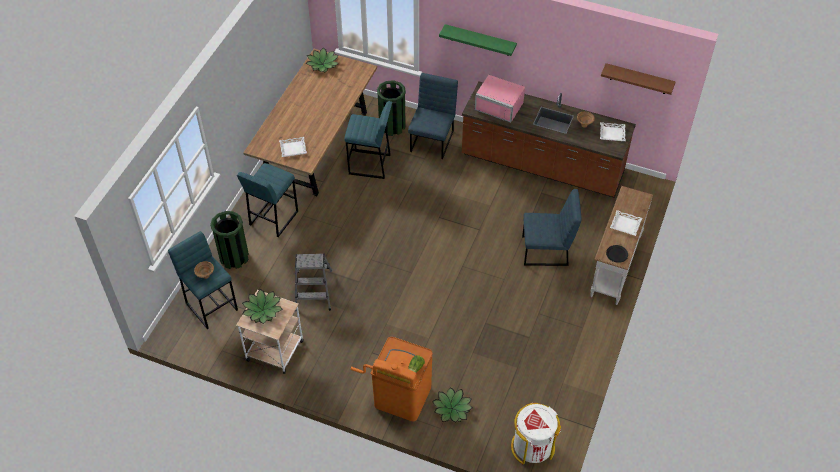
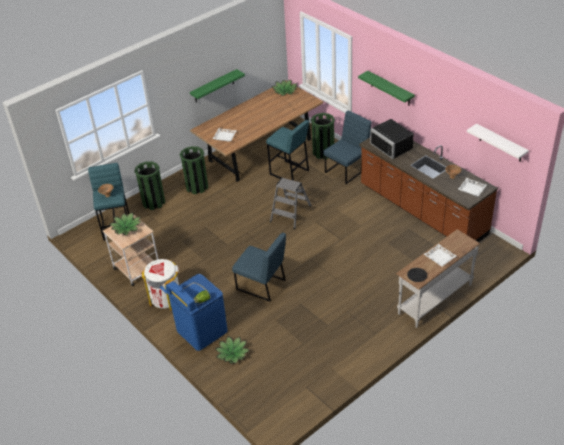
camera: 30 degrees right, 10 degrees down
turquoise stool [237,163,298,237] -> green trash can [180,146,208,194]
grey step ladder [295,253,332,311] -> grey step ladder moved to [270,178,311,230]
orange washing machine [350,337,432,421] -> blue washing machine [160,274,228,351]
pink microwave [475,75,525,123] -> black microwave [370,119,414,159]
white trash can [511,403,561,464] -> white trash can moved to [142,259,179,311]
blue chair [522,189,582,266] -> blue chair moved to [232,233,286,302]
brown shelf [601,63,676,95] -> white shelf [467,124,529,162]
none -> green shelf [190,69,245,102]

